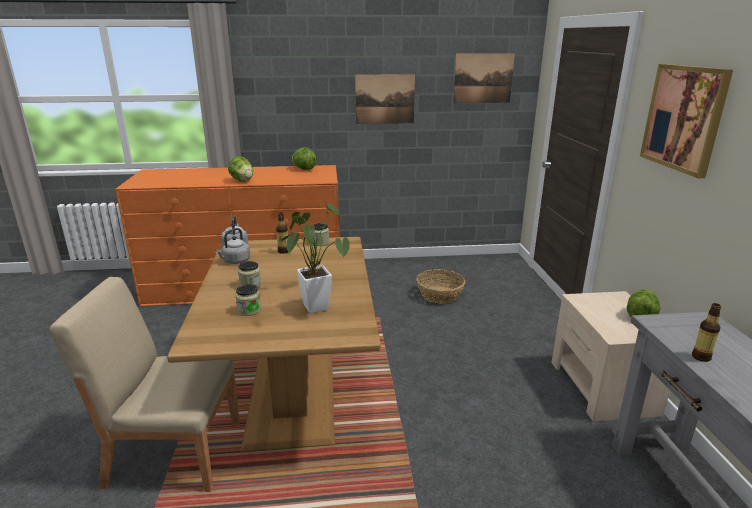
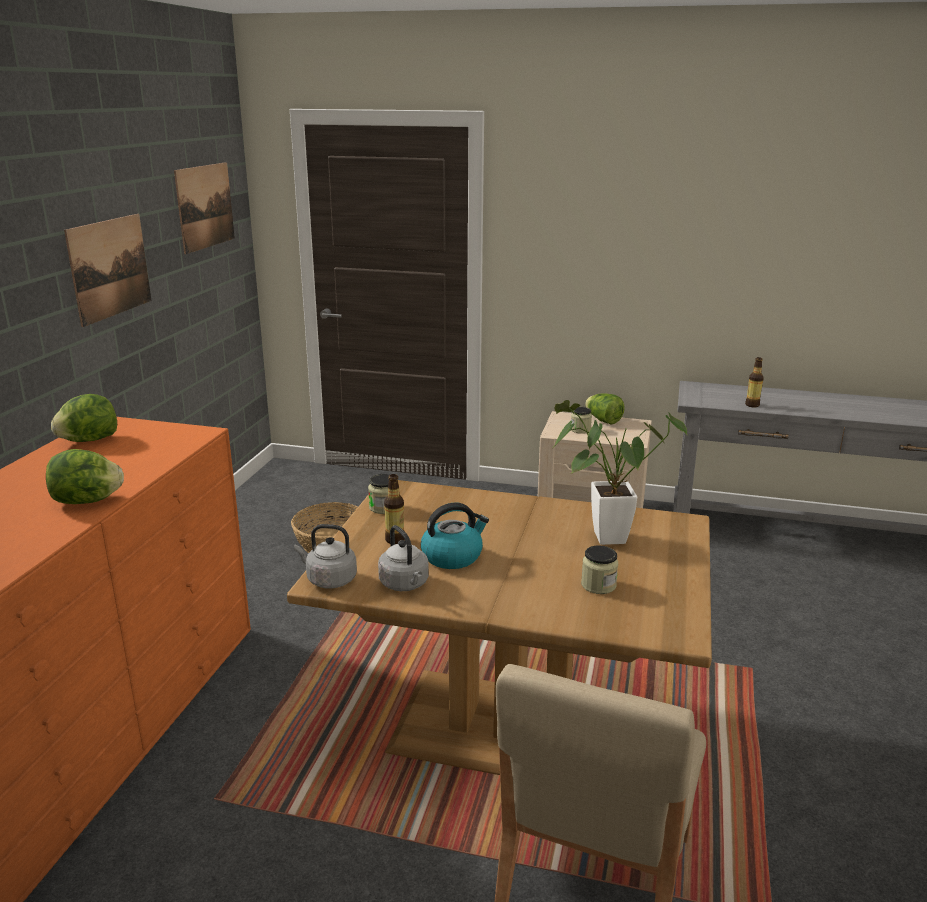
camera: 70 degrees left, 0 degrees up
jar [238,261,261,287] -> jar moved to [571,407,592,434]
picture [640,64,733,178] -> none
none -> kettle [421,502,489,569]

